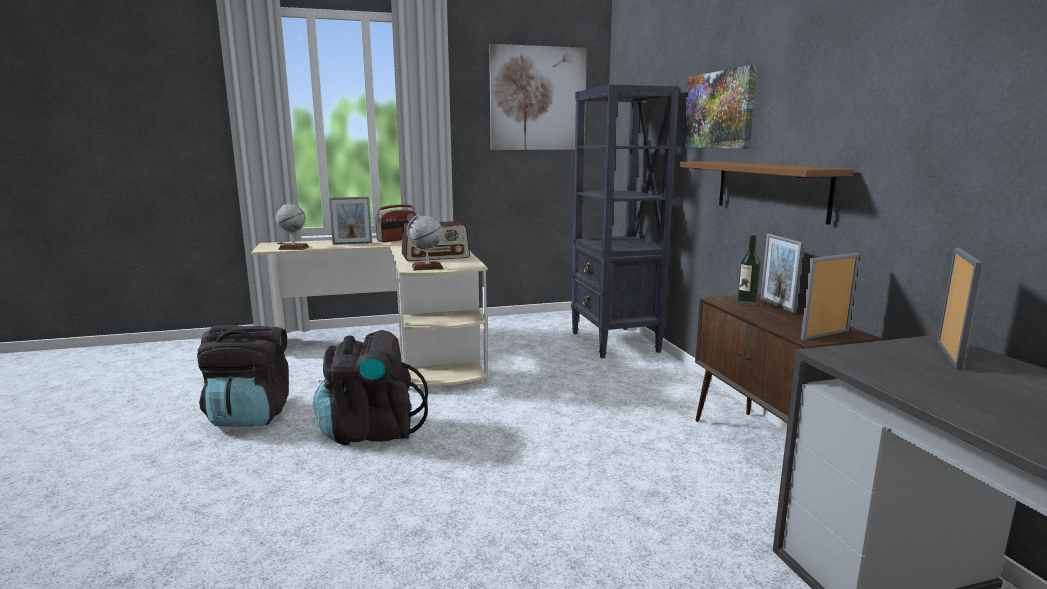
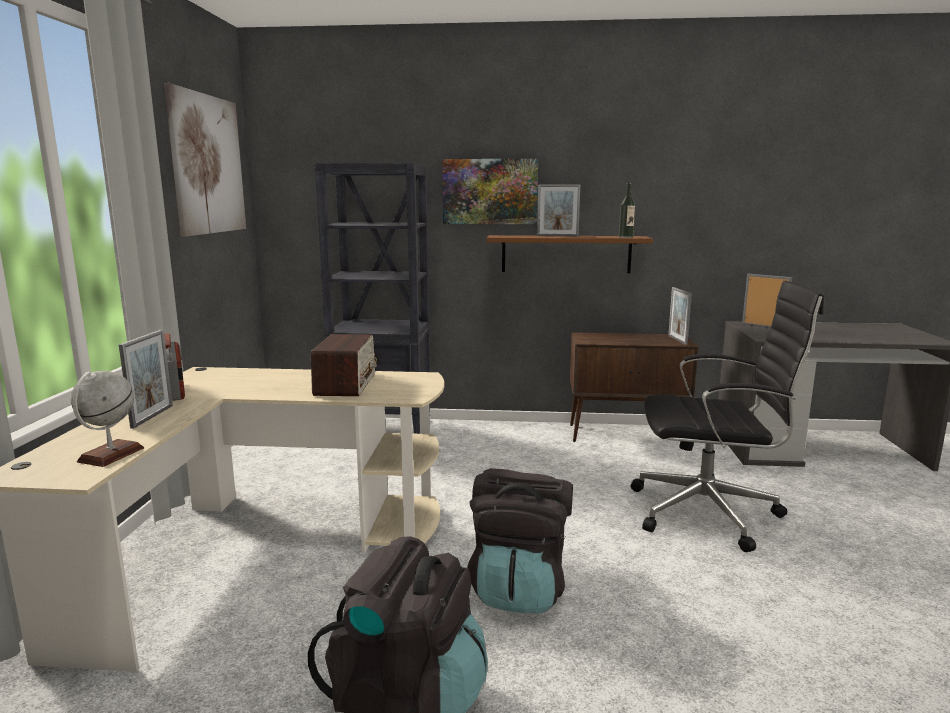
camera: 70 degrees left, 0 degrees up
globe [407,214,444,271] -> none
bottle [737,235,761,306] -> bottle moved to [619,183,635,238]
picture frame [761,233,804,313] -> picture frame moved to [537,184,580,236]
none -> black office chair [630,280,824,552]

